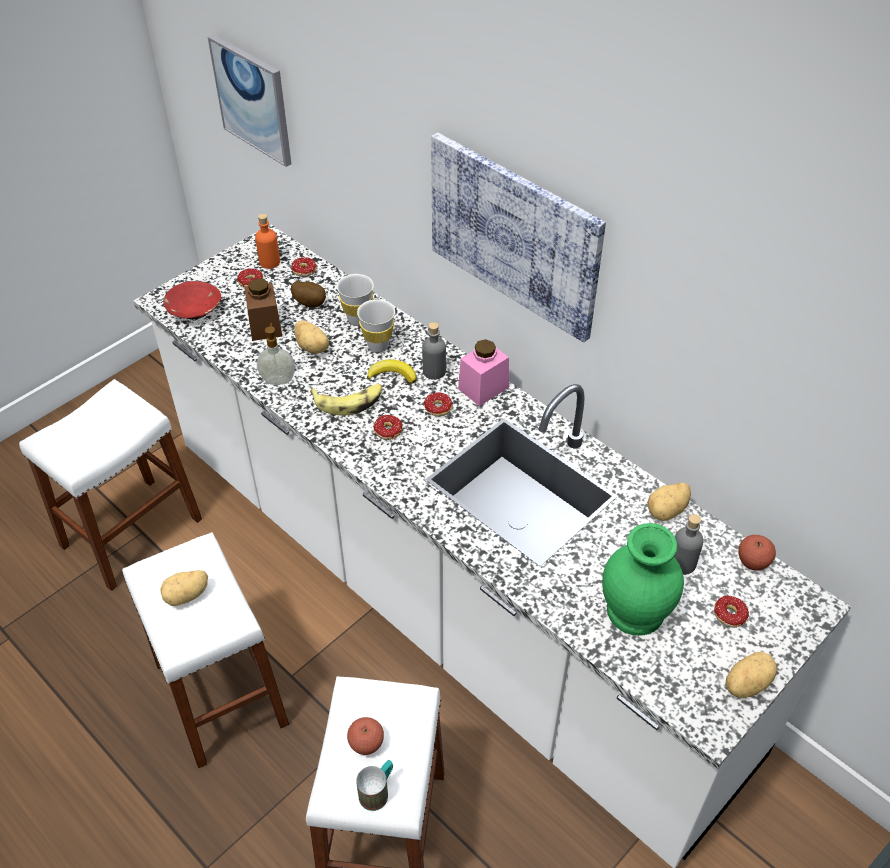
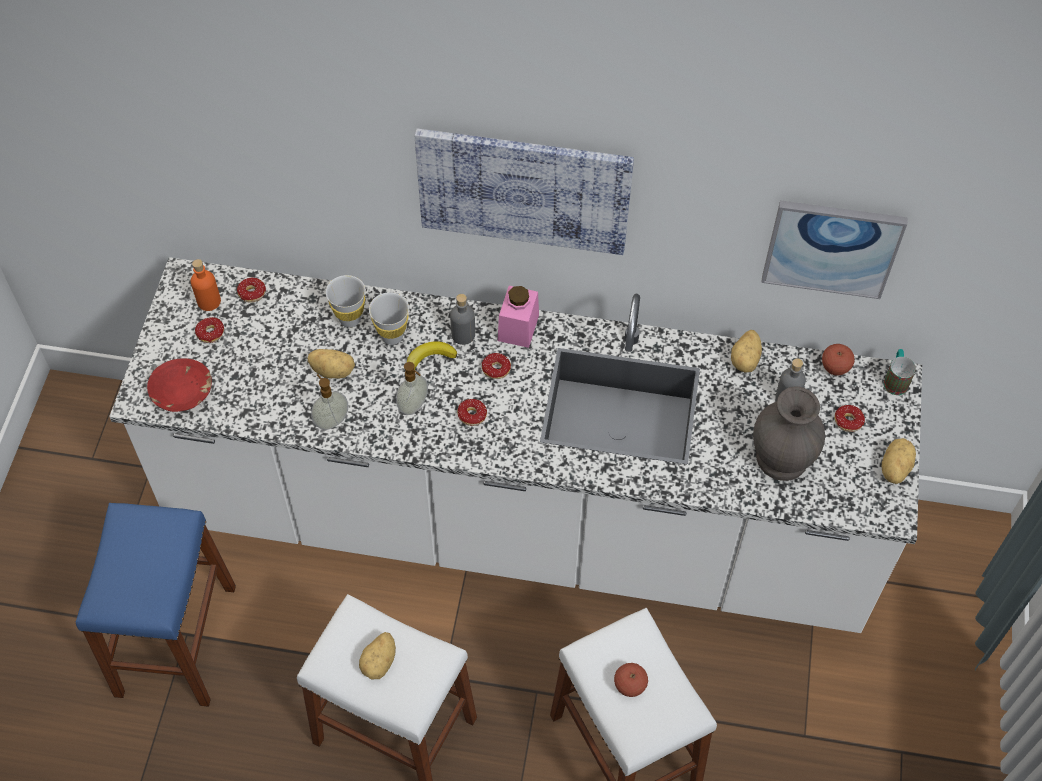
camera: 35 degrees left, 10 degrees up
white stool [19,379,202,591] -> blue stool [76,503,236,707]
picture [208,34,291,167] -> picture moved to [761,200,908,299]
brown jar [244,278,282,341] -> none
potato [291,281,326,308] -> none
banana [310,384,382,415] -> soap dispenser [396,362,428,415]
mug [356,760,393,811] -> mug moved to [883,349,916,395]
green vase [602,523,684,636] -> grey vase [753,387,825,481]

